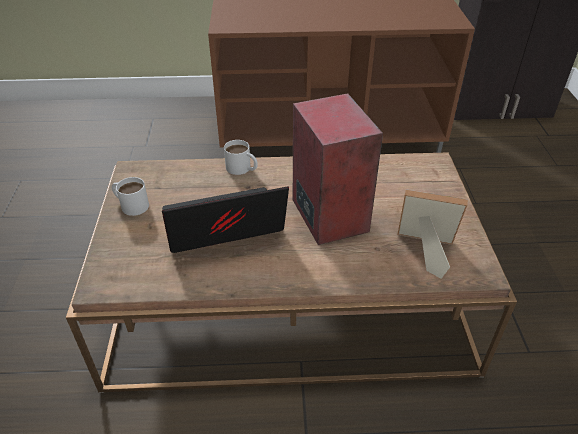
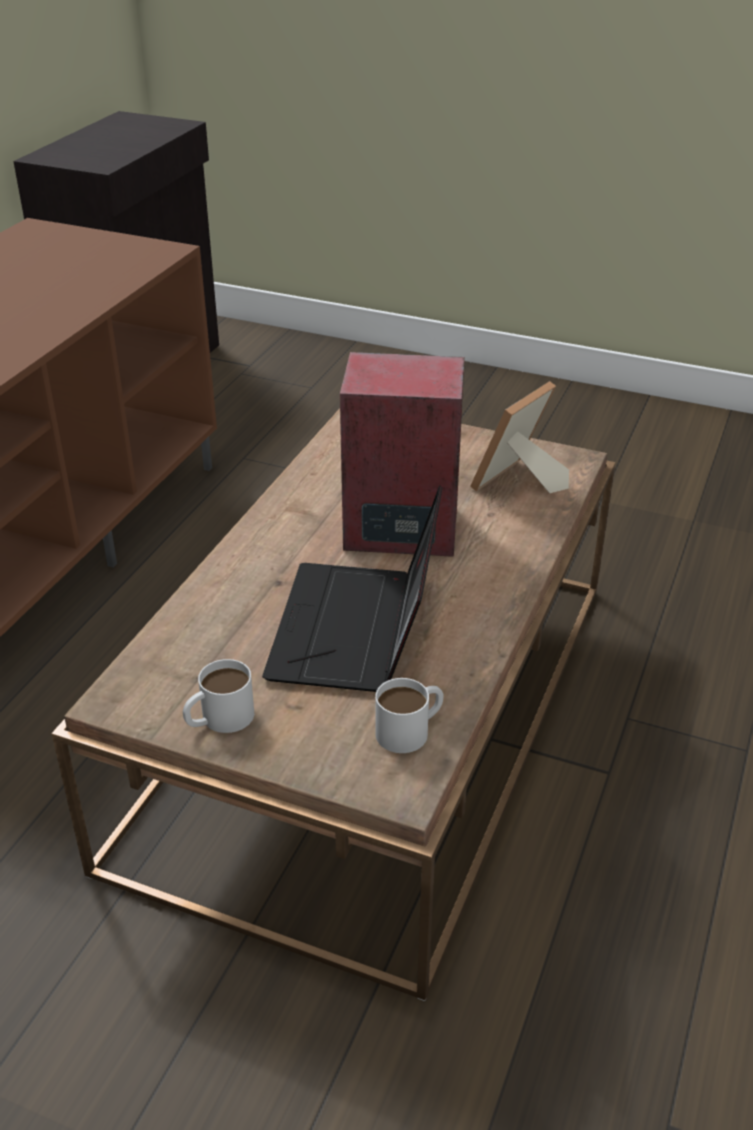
camera: 65 degrees left, 5 degrees down
white mug [224,140,258,175] -> white mug moved to [375,678,443,753]

